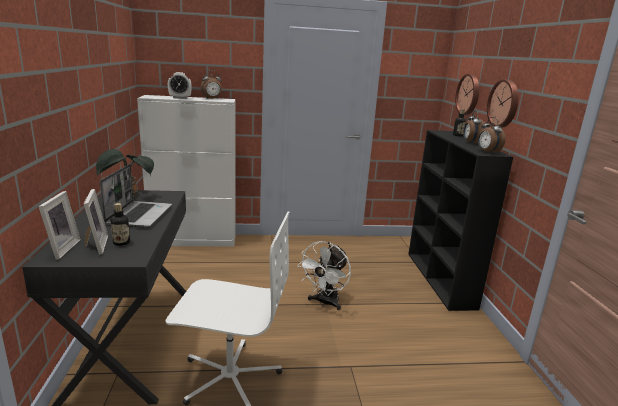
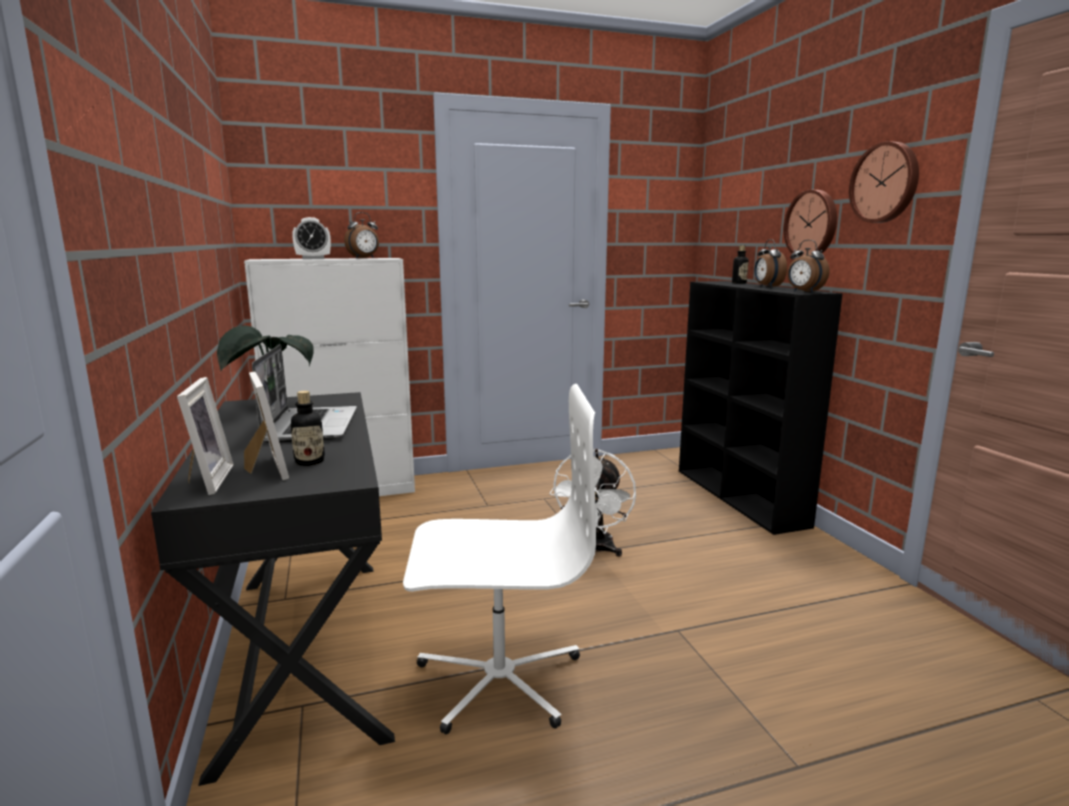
camera: 10 degrees left, 5 degrees down
wall clock [455,74,479,115] -> wall clock moved to [849,141,919,223]

